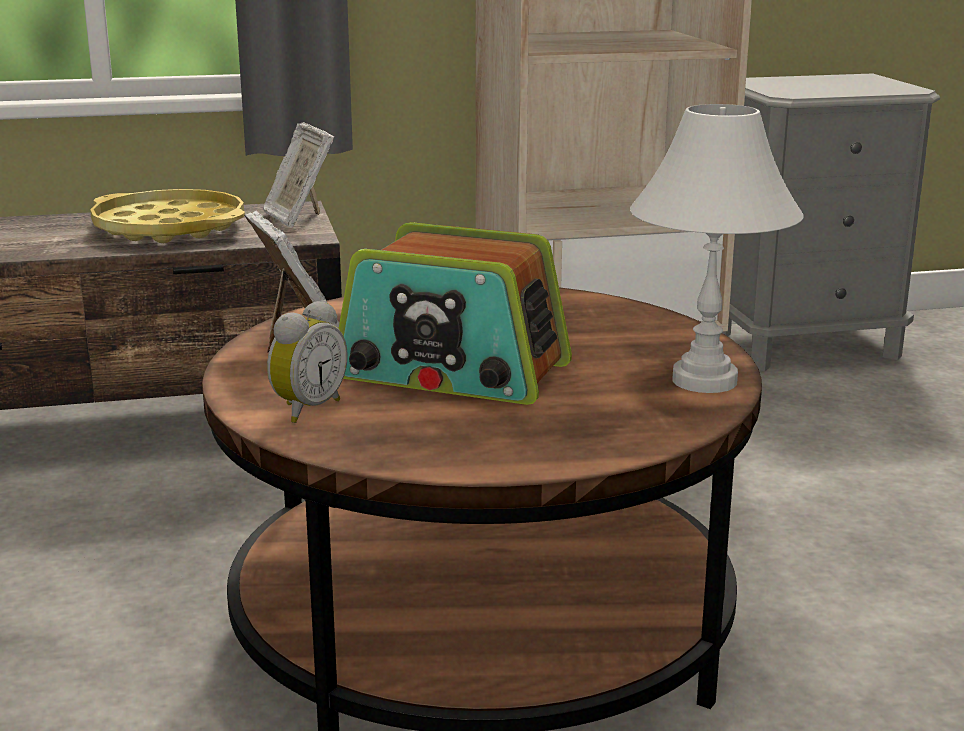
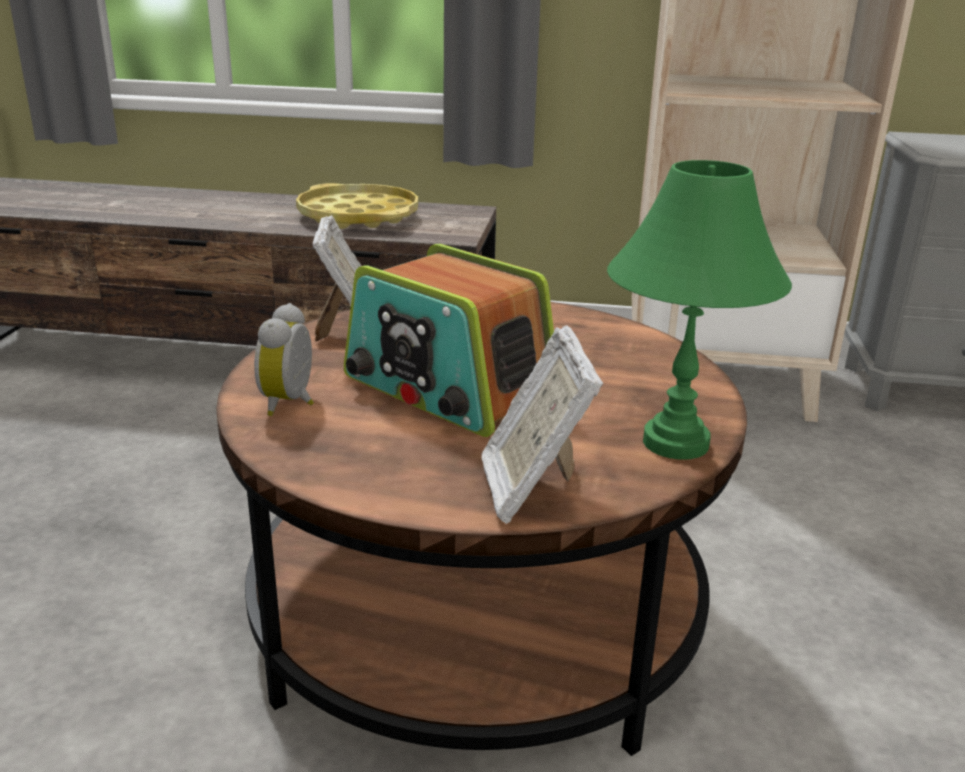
camera: 20 degrees right, 5 degrees up
picture frame [263,122,334,228] -> picture frame moved to [482,325,603,524]
alarm clock [267,300,348,423] -> alarm clock turned 135 degrees clockwise [254,303,314,416]
white table lamp [630,104,804,393] -> green table lamp [607,160,792,460]

